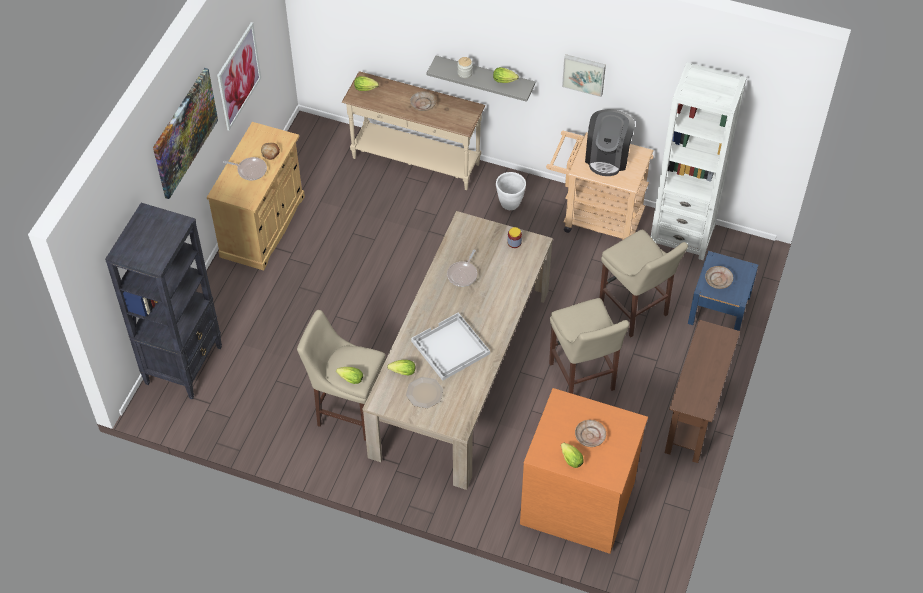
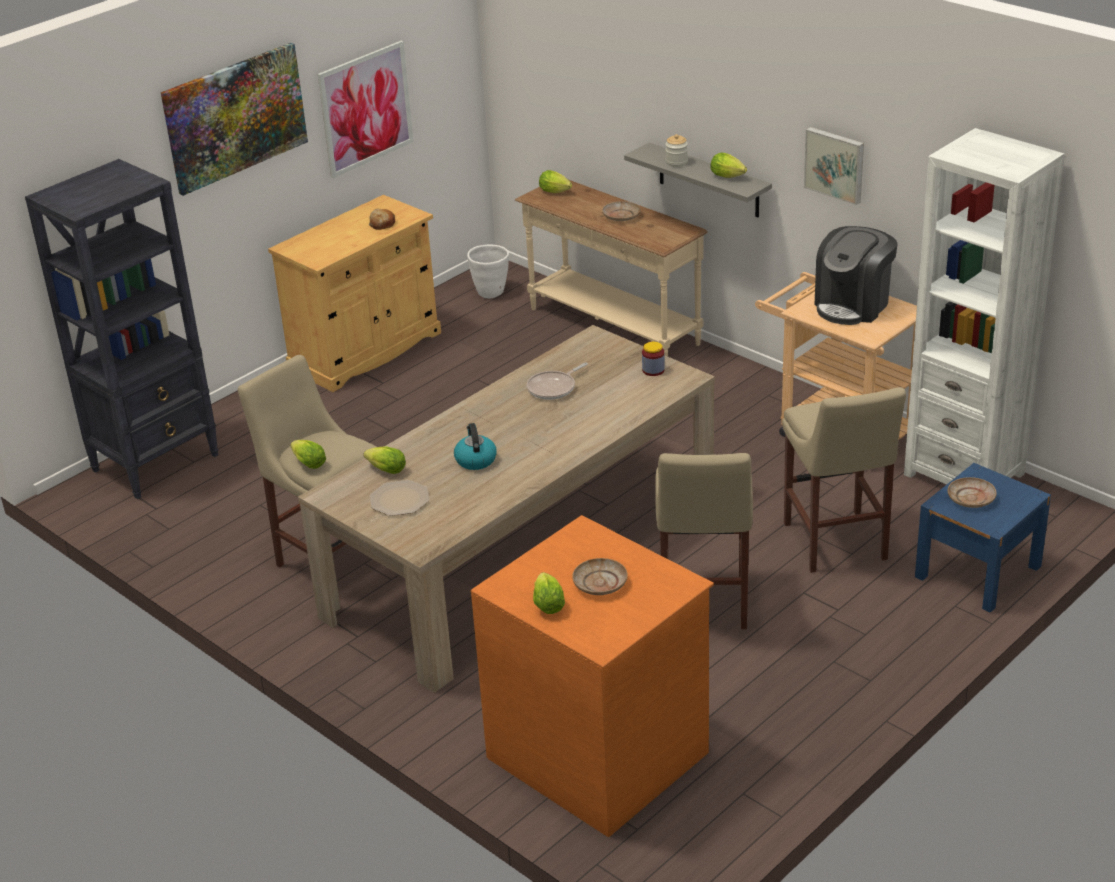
camera: 25 degrees right, 20 degrees down
frying pan [223,157,267,180] -> none
white tray [411,313,490,381] -> kettle [454,423,497,470]
white planter [496,172,526,210] -> white planter moved to [467,244,509,299]
brown console table [665,319,740,463] -> none

